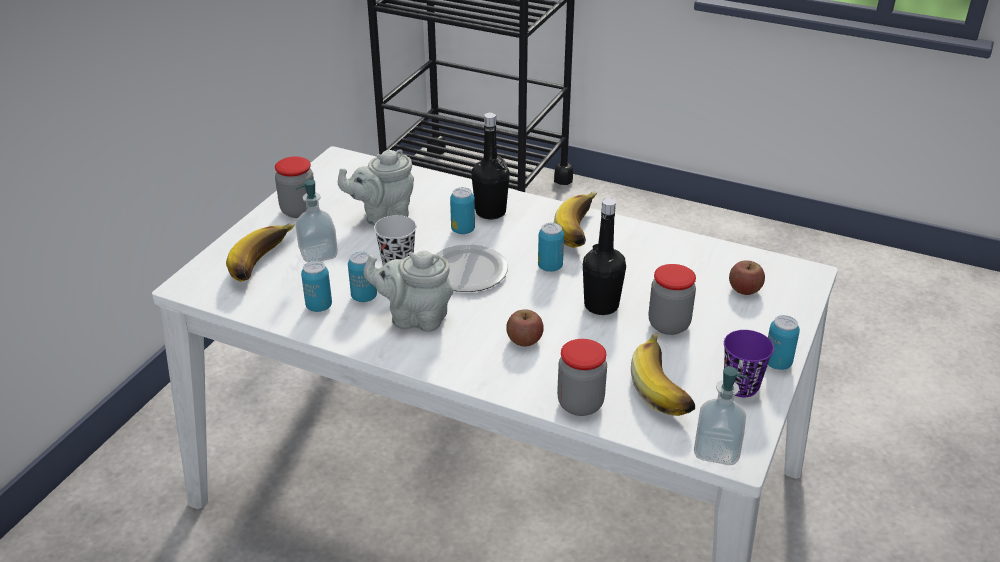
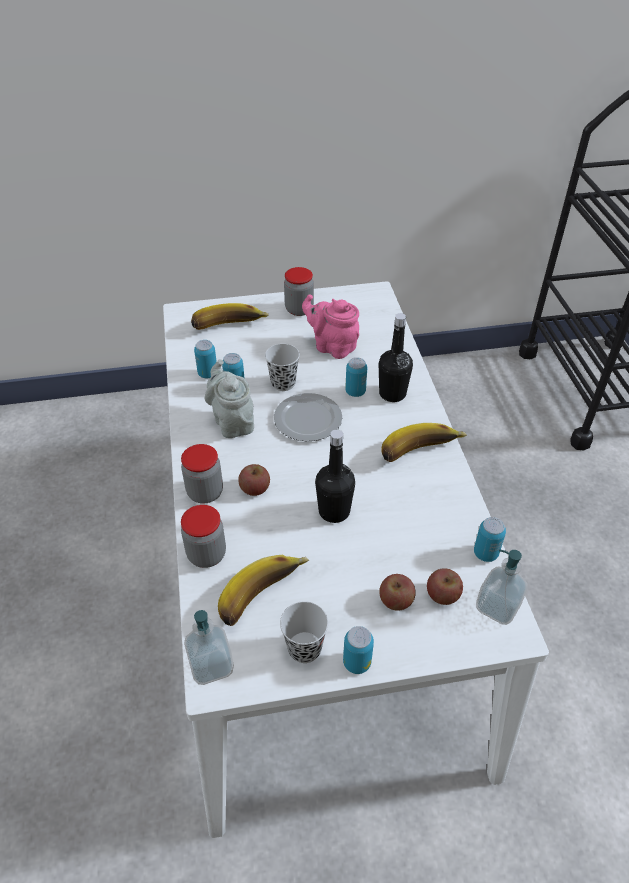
camera: 55 degrees right, 10 degrees up
soap dispenser [295,180,338,262] -> soap dispenser moved to [476,549,527,625]
grey teapot [338,149,414,225] -> pink teapot [302,294,359,359]
can [538,223,564,272] -> can moved to [474,517,506,562]
jar [649,264,696,335] -> jar moved to [181,444,223,503]
purple cup [724,330,774,397] -> black cup [280,601,328,663]
none -> apple [379,574,416,611]

